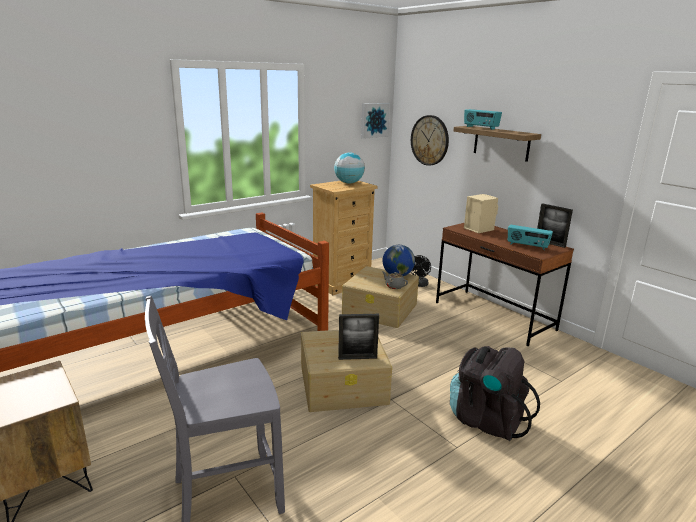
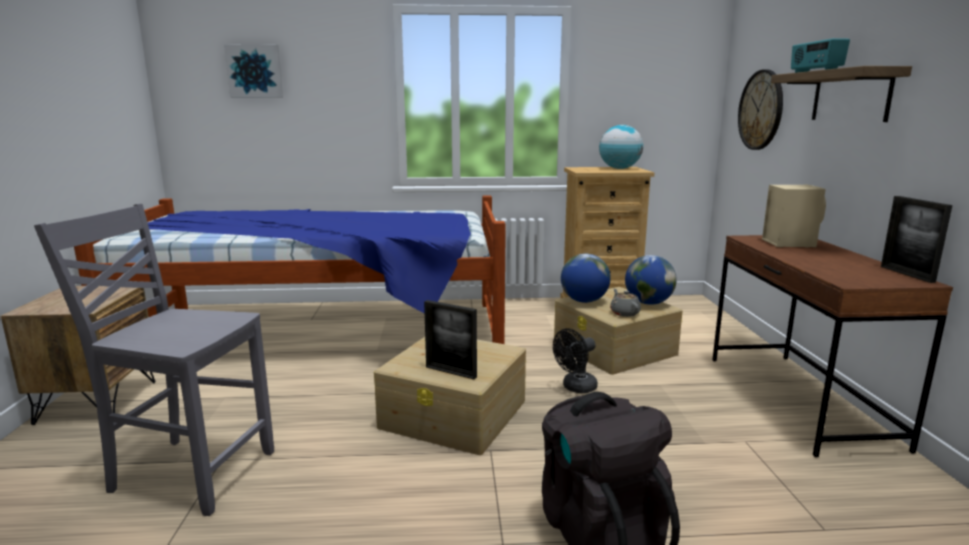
camera: 35 degrees right, 5 degrees down
picture [361,103,390,139] -> picture moved to [224,44,283,98]
black fan [411,255,431,287] -> black fan moved to [553,329,598,393]
radio [508,225,553,250] -> none
none -> globe [561,254,611,303]

